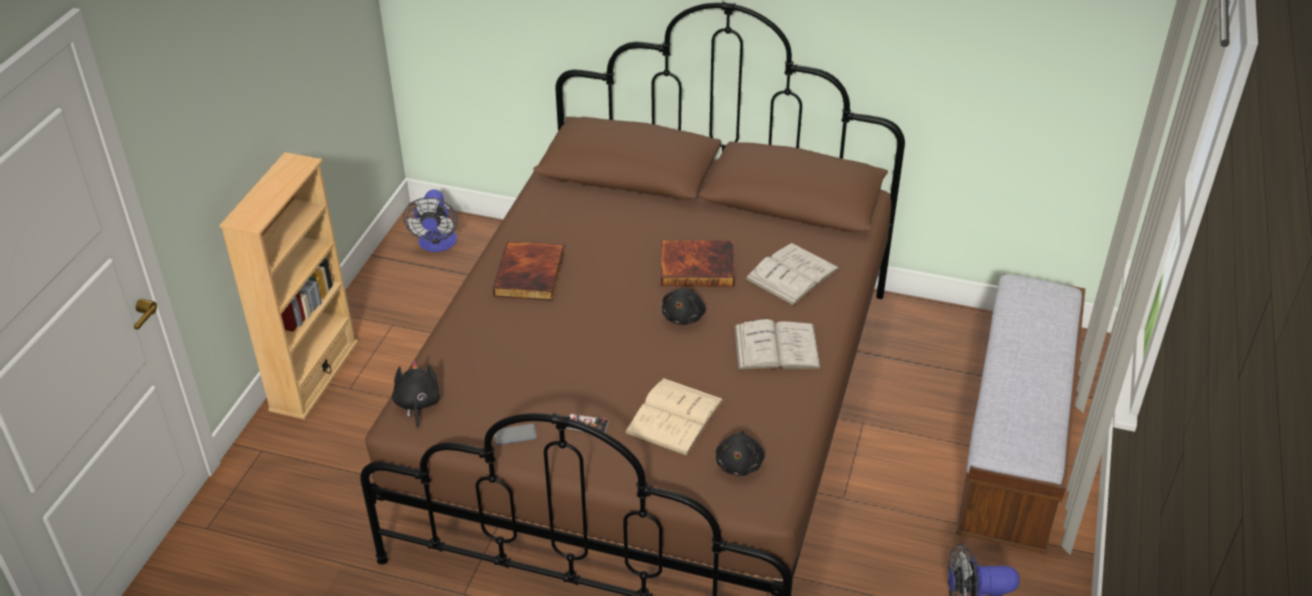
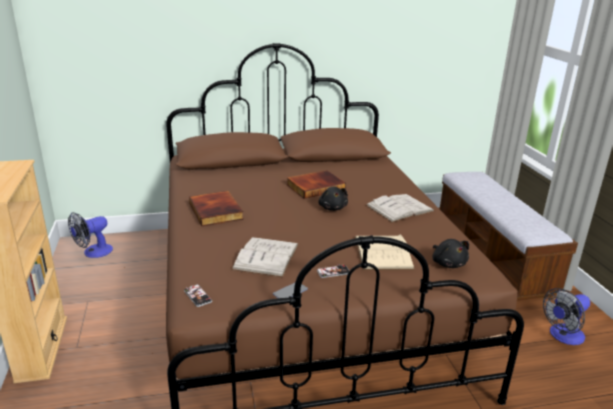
camera: 30 degrees left, 15 degrees down
black plush toy [392,361,440,428] -> phone [184,284,212,307]
fan [403,189,458,252] -> fan turned 75 degrees clockwise [68,212,113,258]
white book [744,243,840,306] -> white book moved to [231,237,299,278]

